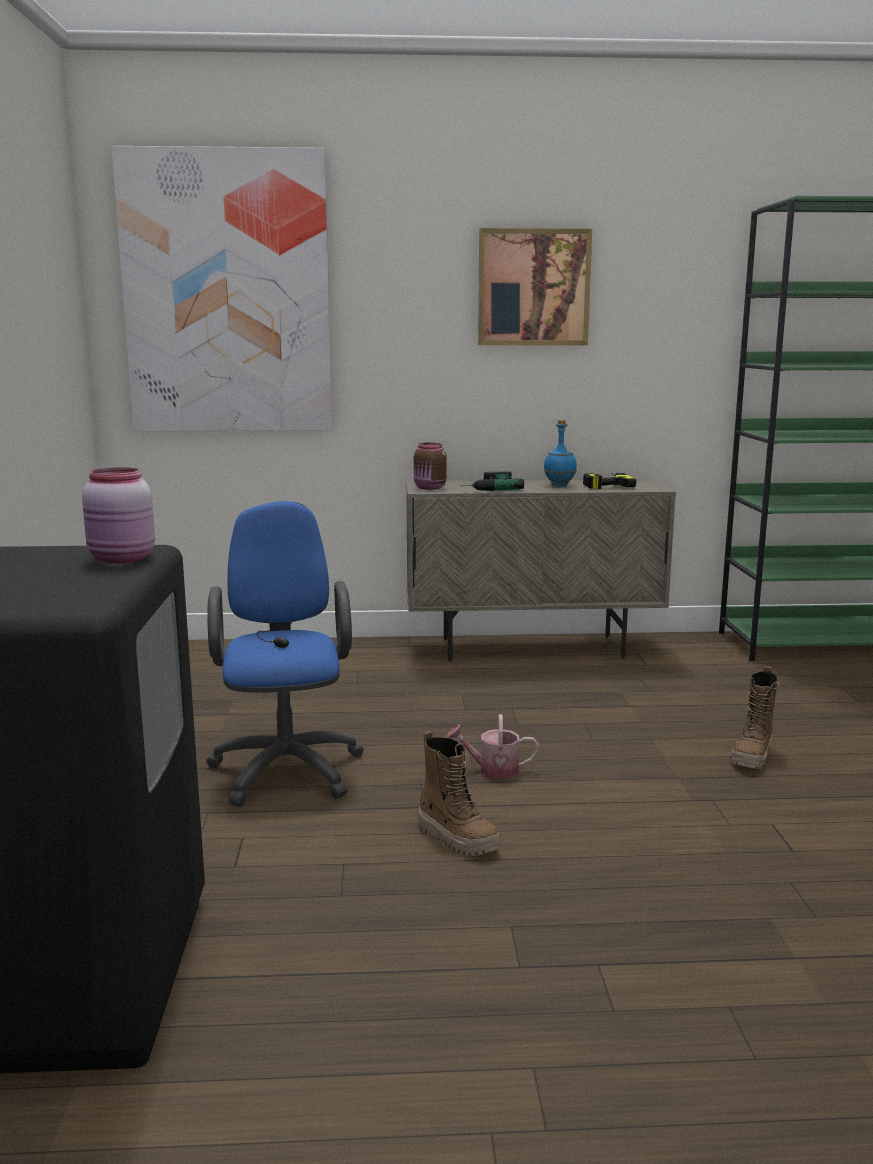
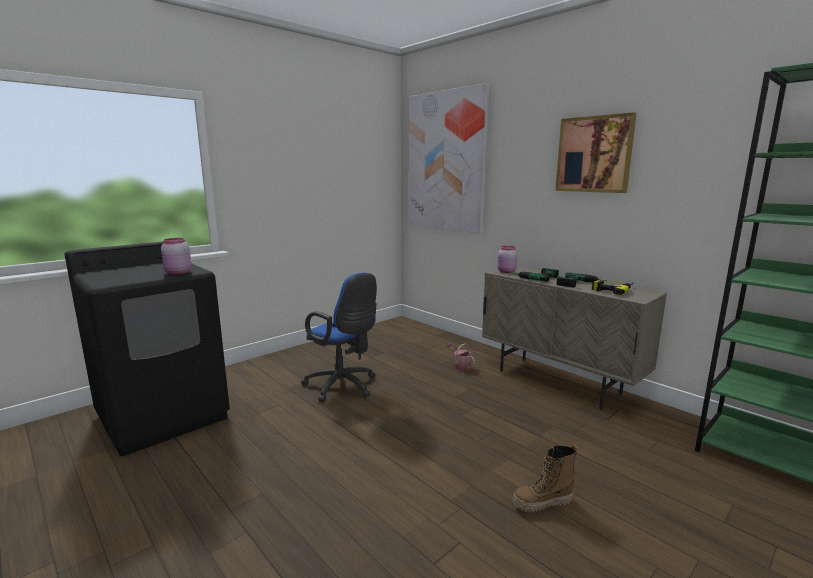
camera: 50 degrees right, 0 degrees up
blue office chair [206,501,364,807] -> blue office chair turned 90 degrees clockwise [301,273,377,402]
brown jar [414,443,447,490] -> pink jar [497,246,517,273]
boot [418,731,500,856] -> none
watering can [446,714,539,779] -> watering can moved to [446,343,475,371]
blue bottle [544,420,577,486] -> power drill [556,272,605,287]

